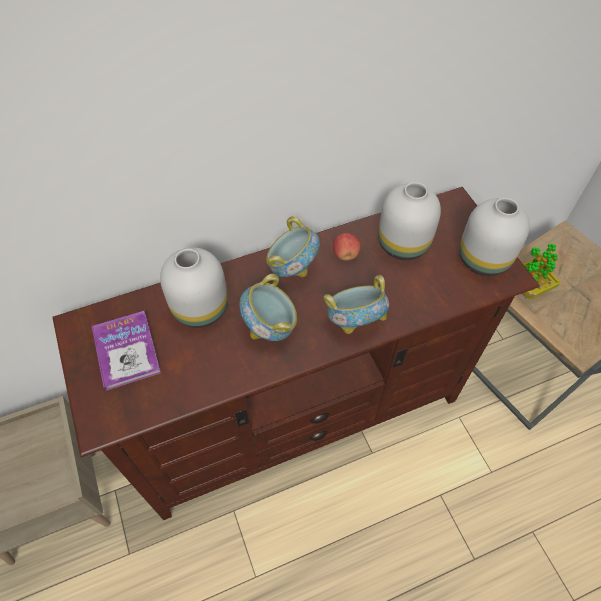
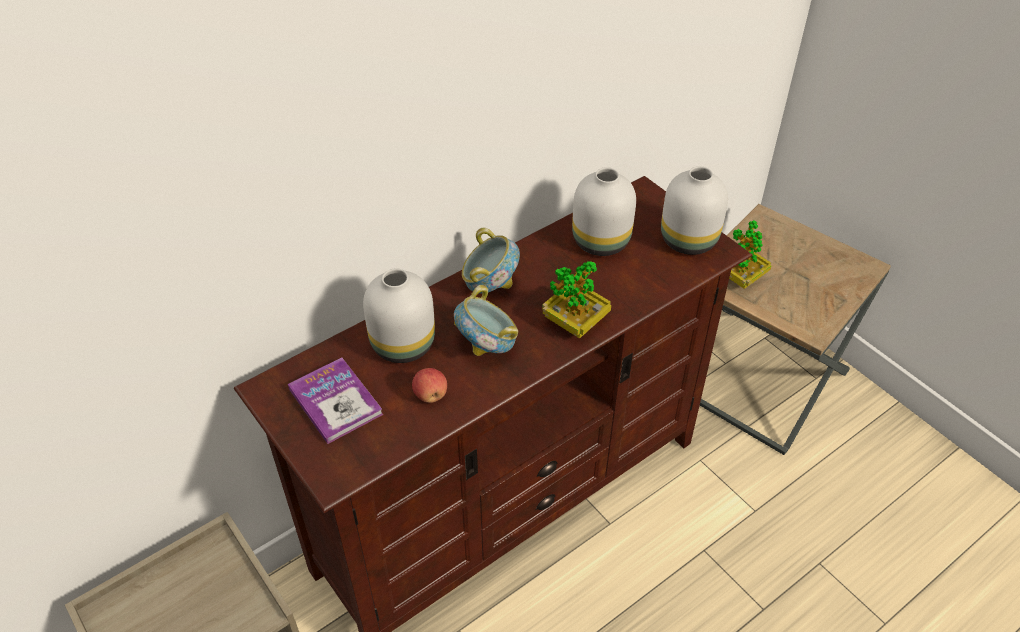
camera: 15 degrees left, 10 degrees down
bowl [323,275,389,334] -> potted plant [542,261,611,339]
apple [333,233,361,261] -> apple moved to [412,368,447,403]

